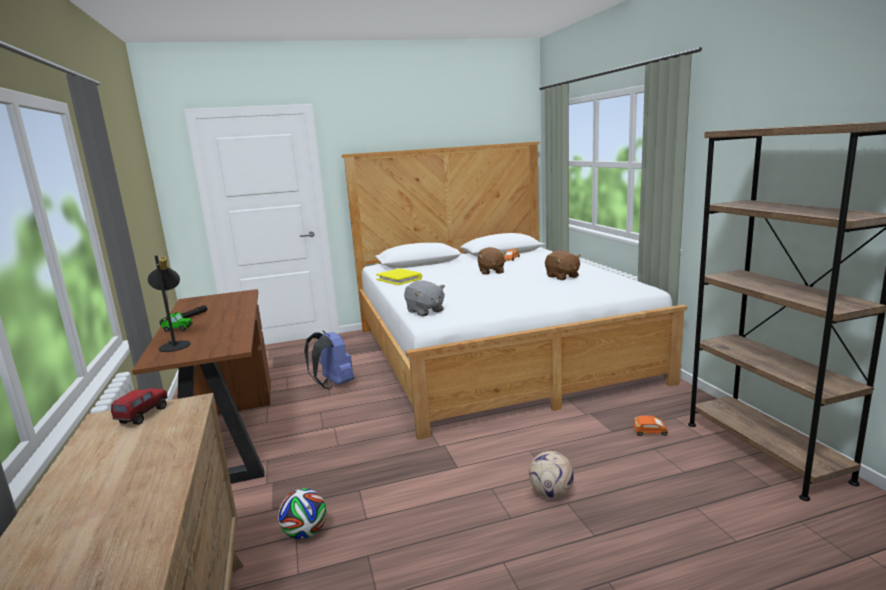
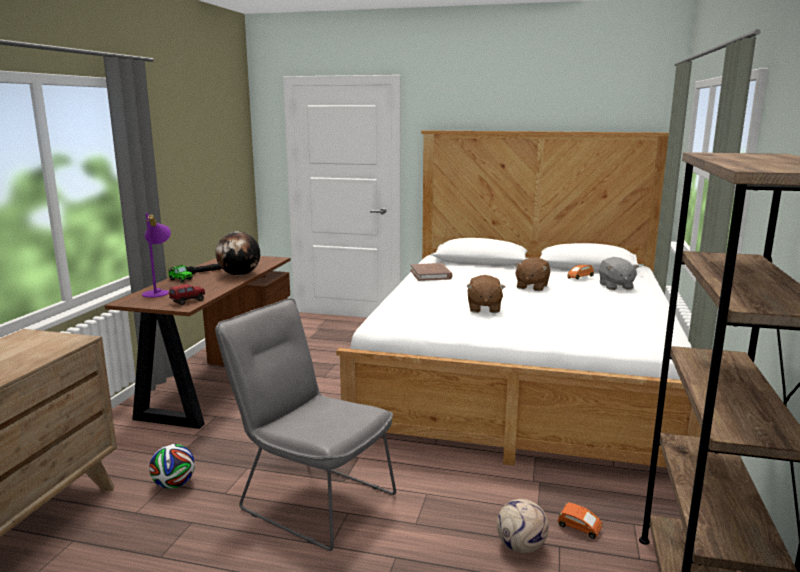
camera: 30 degrees right, 0 degrees up
toy truck [111,388,168,425] -> toy truck moved to [169,284,205,305]
black table lamp [148,255,191,352] -> purple table lamp [142,213,171,298]
blue backpack [304,331,354,389] -> none
yellow book [376,268,422,285] -> brown book [410,263,453,281]
grey plush toy [404,280,445,316] -> grey plush toy moved to [599,257,639,290]
football [529,451,574,498] -> football moved to [497,499,549,553]
brown plush toy [545,251,581,280] -> brown plush toy moved to [467,275,505,313]
none -> grey chair [215,298,396,551]
none -> globe [216,231,260,276]

